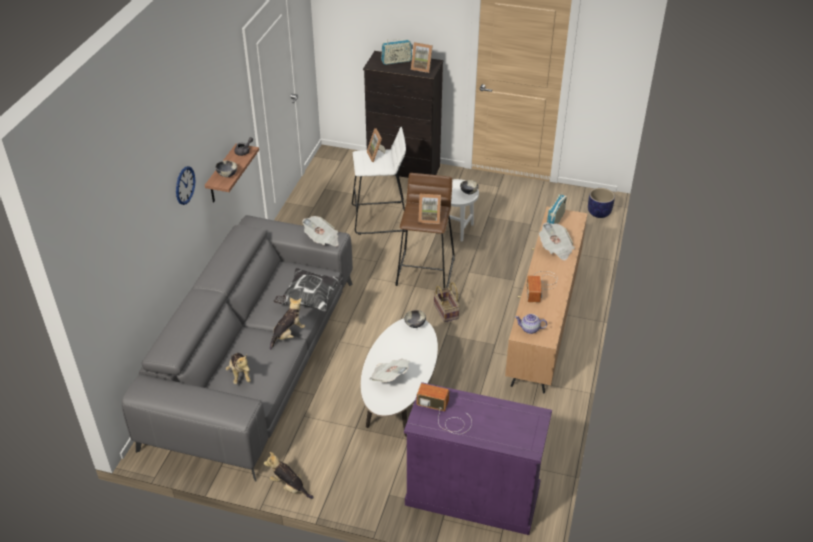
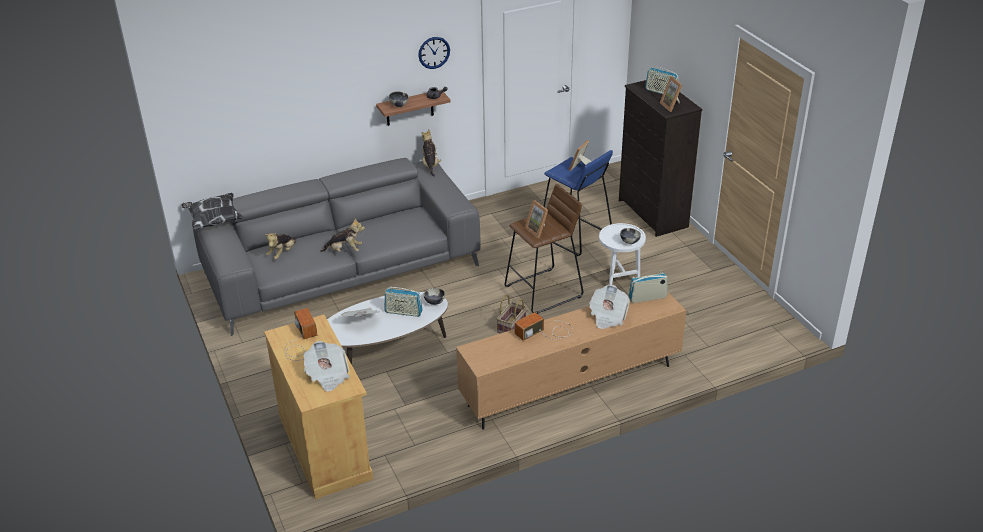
camera: 50 degrees right, 5 degrees down
wall clock [176,166,195,205] -> wall clock moved to [418,37,450,69]
plush toy [264,452,314,499] -> plush toy moved to [422,129,441,177]
pillow [273,268,343,311] -> pillow moved to [181,193,244,229]
newspaper [302,216,338,246] -> newspaper moved to [304,341,350,392]
white stool [352,127,406,235] -> blue stool [543,150,613,256]
purple cabinet [404,382,552,535] -> beige cabinet [264,315,373,499]
teapot [515,314,547,334] -> none
planter [588,188,615,218] -> none
none -> radio [385,286,423,317]

